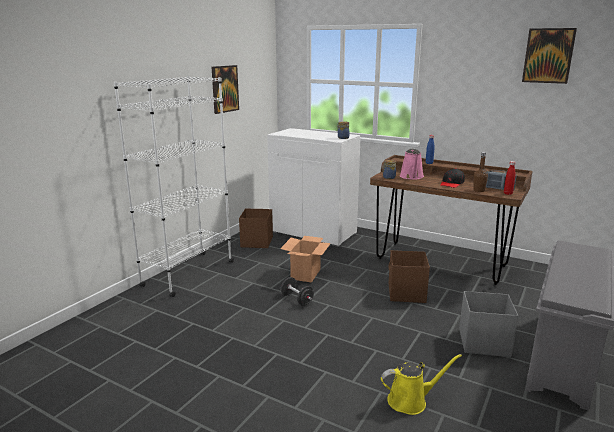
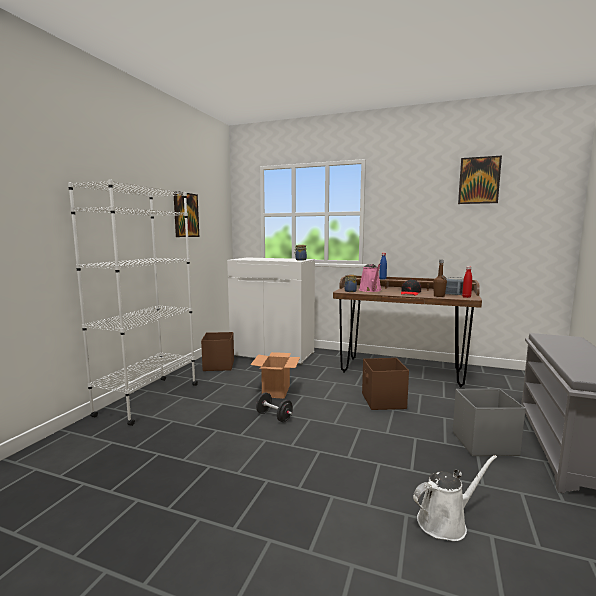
camera: 10 degrees left, 10 degrees down
yellow watering can [381,354,462,415] -> white watering can [413,455,497,541]

